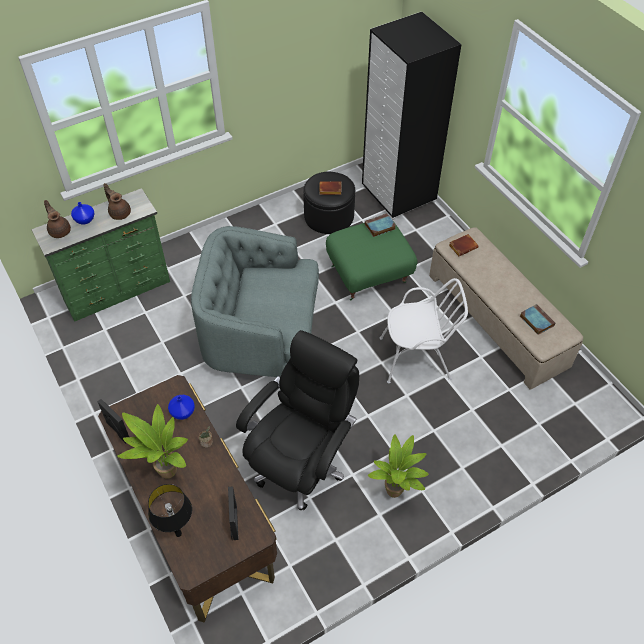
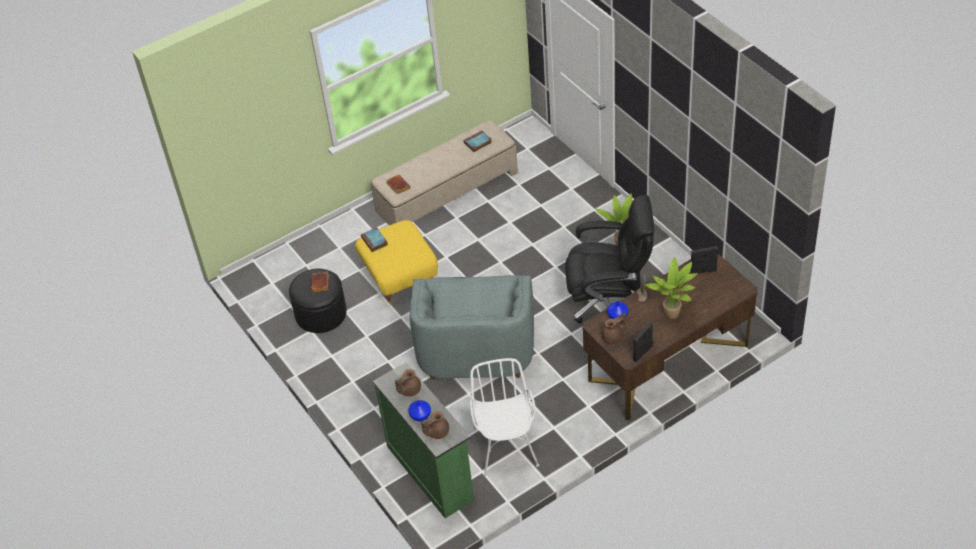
camera: 90 degrees left, 5 degrees down
black table lamp [148,484,192,537] -> none
black office chair [236,330,359,510] -> black office chair turned 150 degrees clockwise [565,195,654,323]
green ottoman [326,221,418,301] -> yellow ottoman [355,220,438,305]
wardrobe [362,12,462,220] -> none
white chair [379,278,468,384] -> white chair moved to [470,358,539,476]
none -> brown teapot [601,312,626,344]

